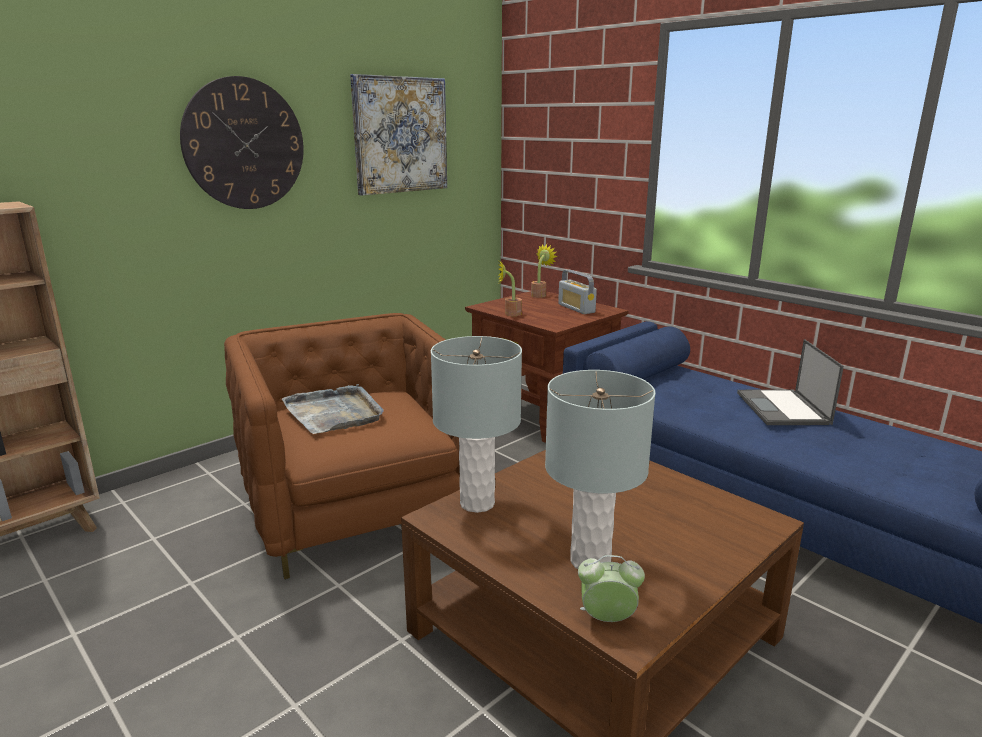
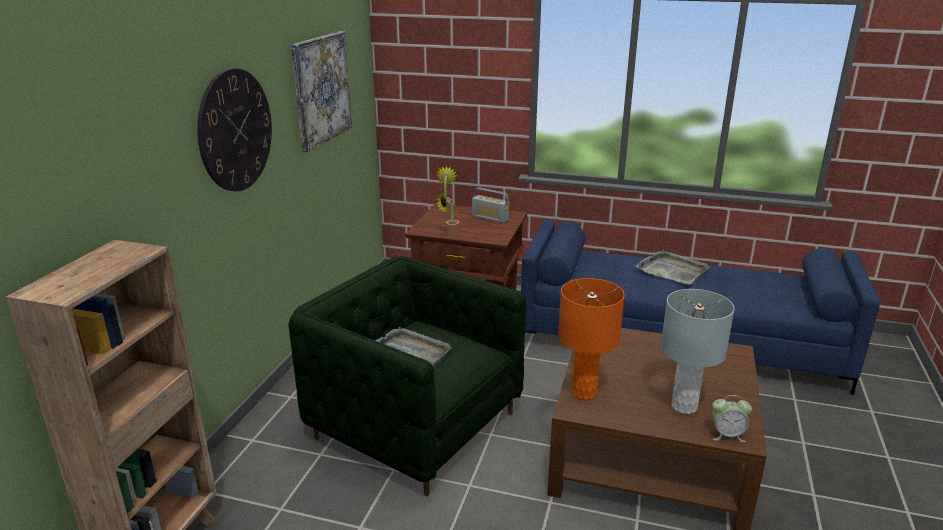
camera: 30 degrees left, 5 degrees up
brown armchair [224,313,460,579] -> green armchair [288,256,526,497]
grey table lamp [431,336,522,513] -> orange table lamp [558,278,625,400]
alarm clock [578,555,645,622] -> alarm clock turned 150 degrees counterclockwise [712,395,752,442]
laptop [737,339,844,425] -> grey tray [636,250,710,285]

